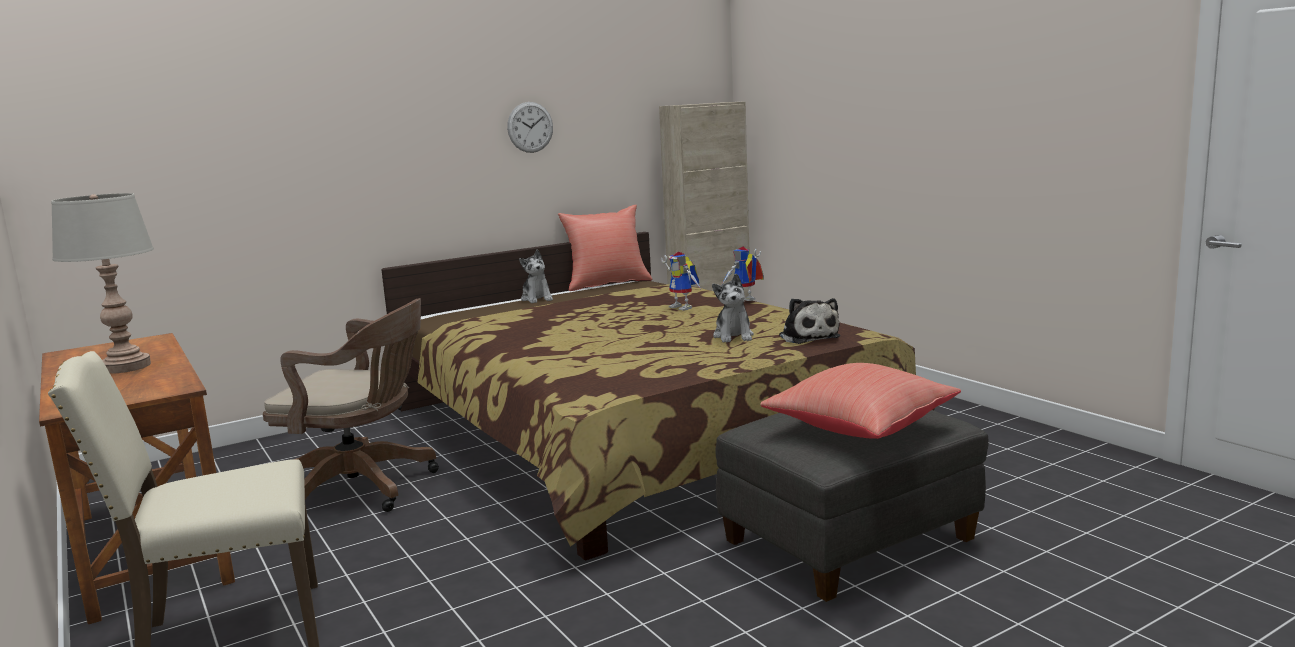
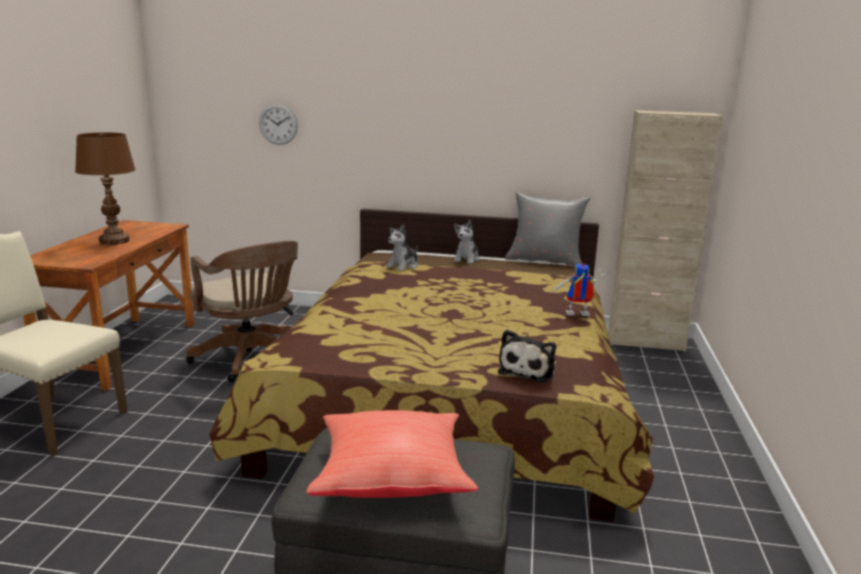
camera: 40 degrees right, 5 degrees up
grey table lamp [51,193,154,374] -> brown table lamp [75,132,136,245]
wall clock [507,102,553,153] -> wall clock moved to [259,104,298,145]
red pillow [558,205,652,291] -> grey pillow [505,192,590,266]
toy robot [661,252,701,311] -> none
plush toy [712,274,754,343] -> plush toy moved to [386,224,418,271]

